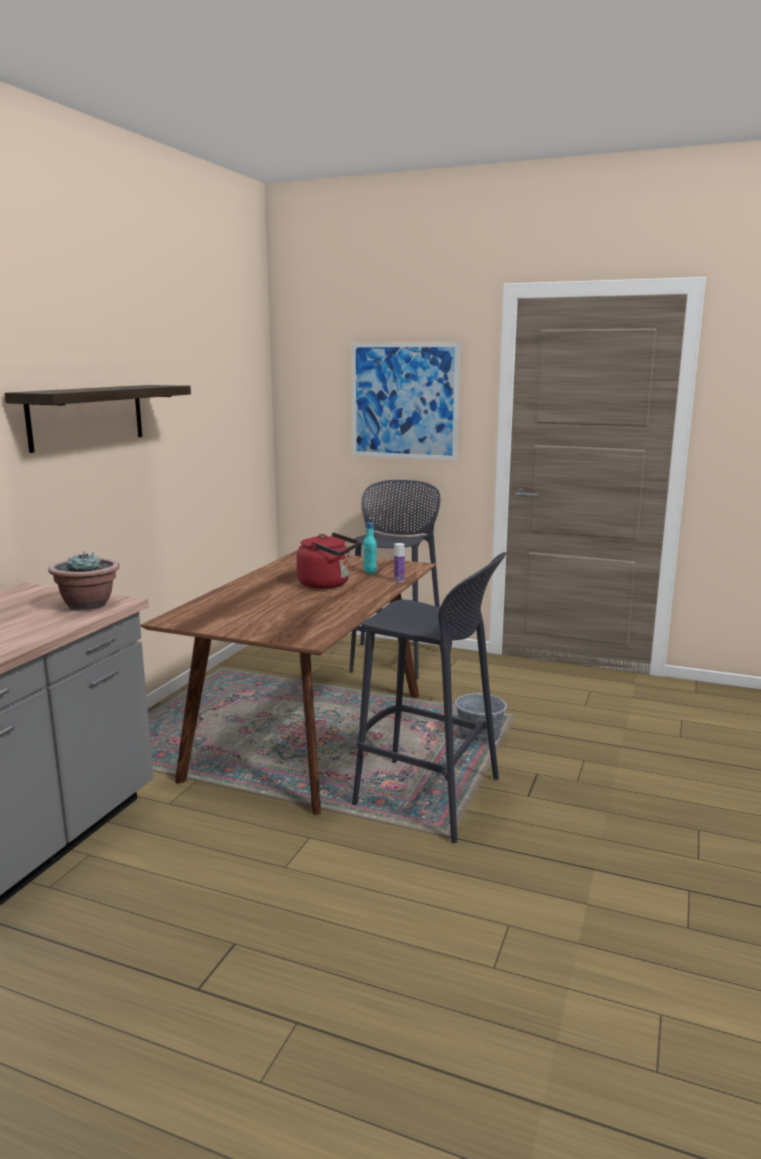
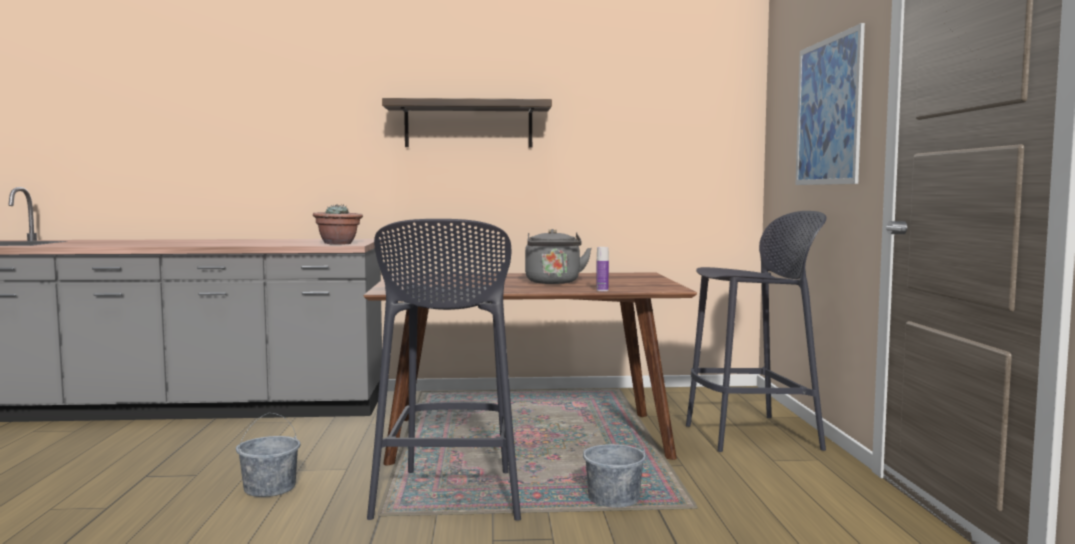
camera: 65 degrees right, 10 degrees down
red kettle [297,533,359,589] -> grey kettle [525,229,592,284]
turquoise bottle [363,522,377,574] -> none
none -> grey bucket [236,413,301,497]

